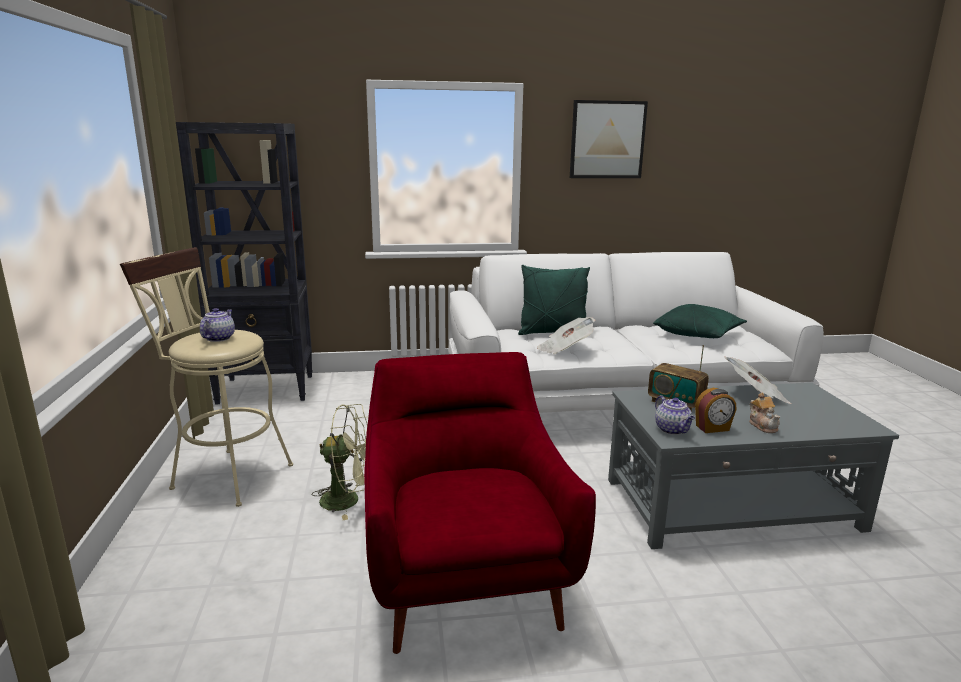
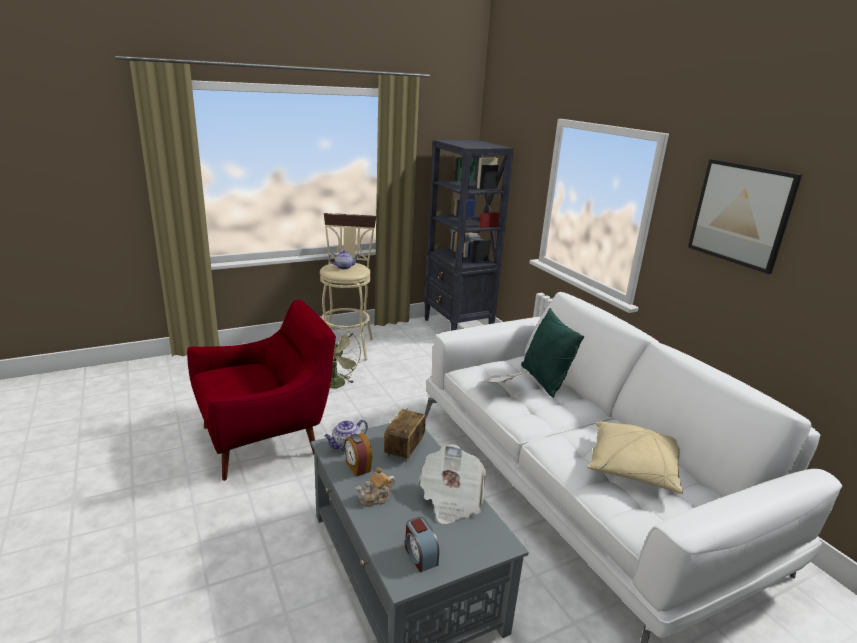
camera: 70 degrees right, 5 degrees up
green pillow [653,304,747,338] -> beige pillow [587,421,683,494]
none -> alarm clock [405,517,439,572]

